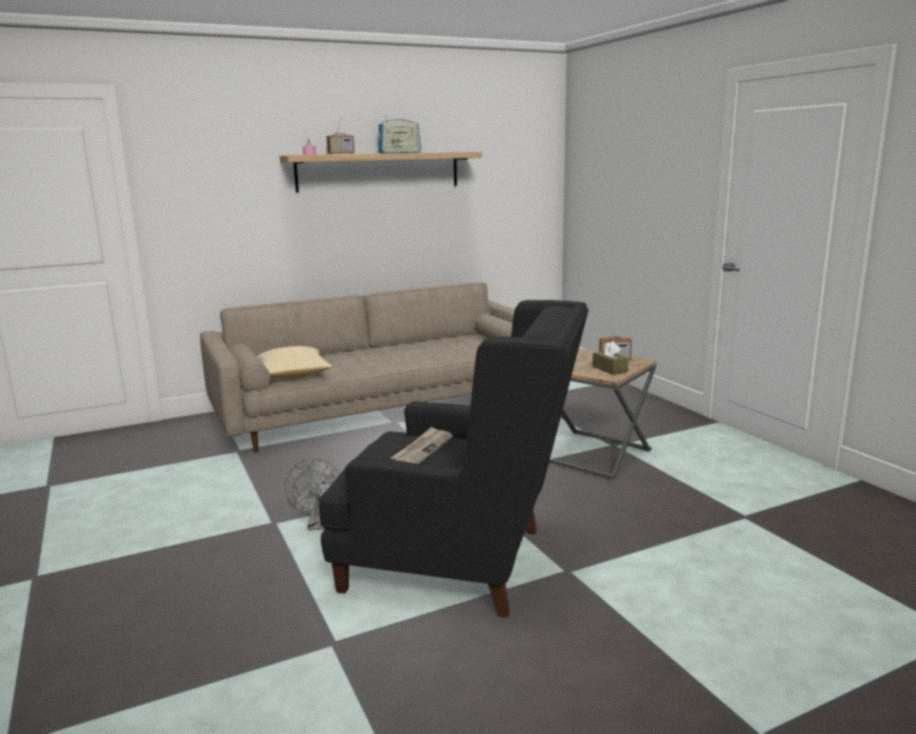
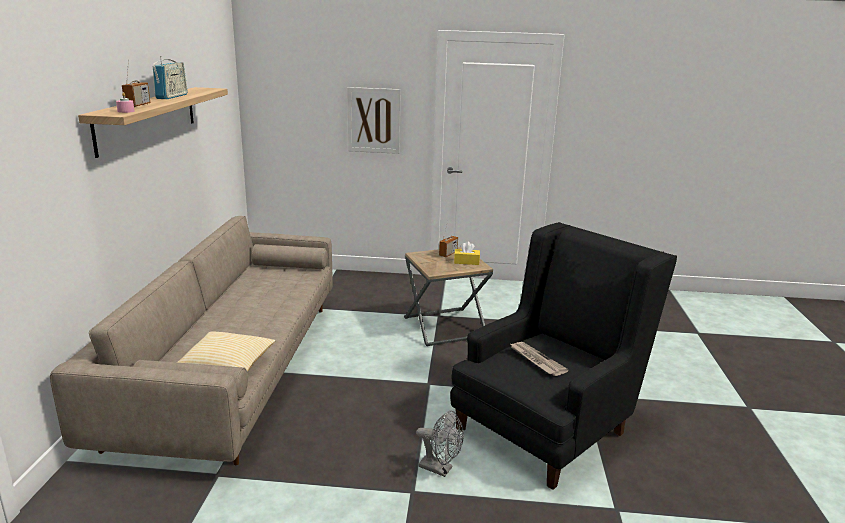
camera: 60 degrees left, 5 degrees up
brown tissue box [593,341,628,375] -> yellow tissue box [454,242,480,265]
none -> picture [347,87,401,154]

